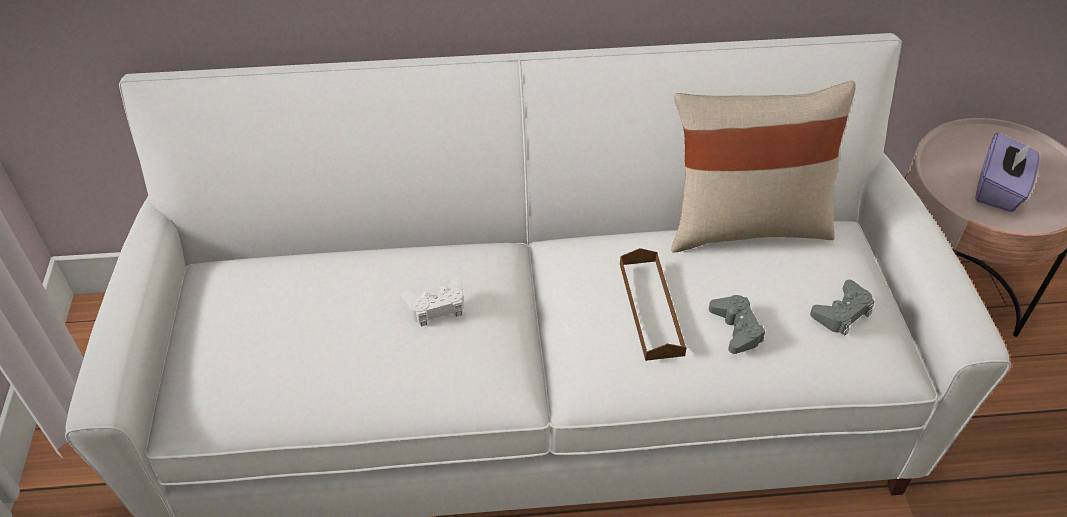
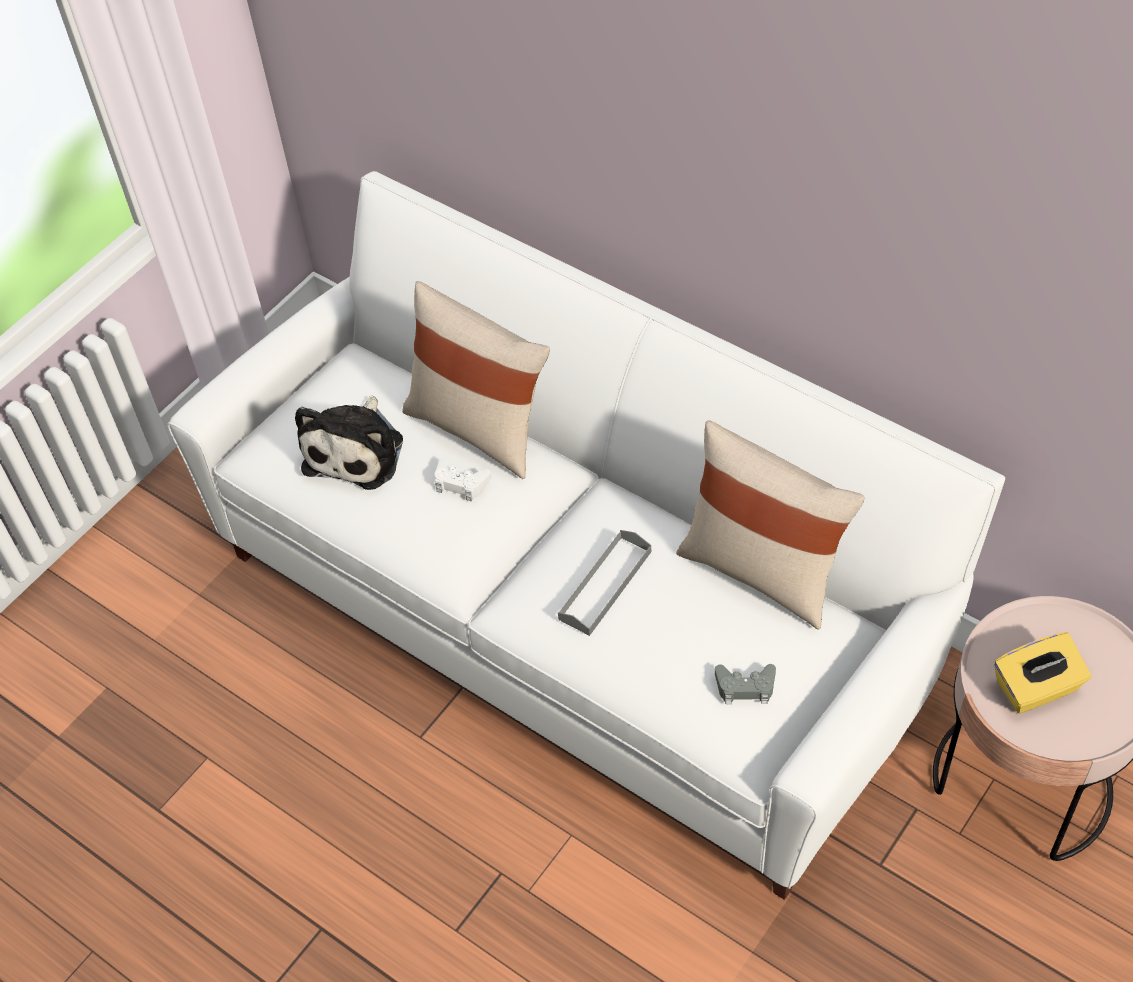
camera: 45 degrees right, 5 degrees up
brown tray [620,248,686,361] -> grey tray [558,530,651,636]
grey game controller [709,295,765,354] -> none
purple tissue box [975,132,1039,212] -> yellow tissue box [994,632,1091,713]
none -> plush toy [295,396,403,490]
none -> beige pillow [402,281,550,479]

